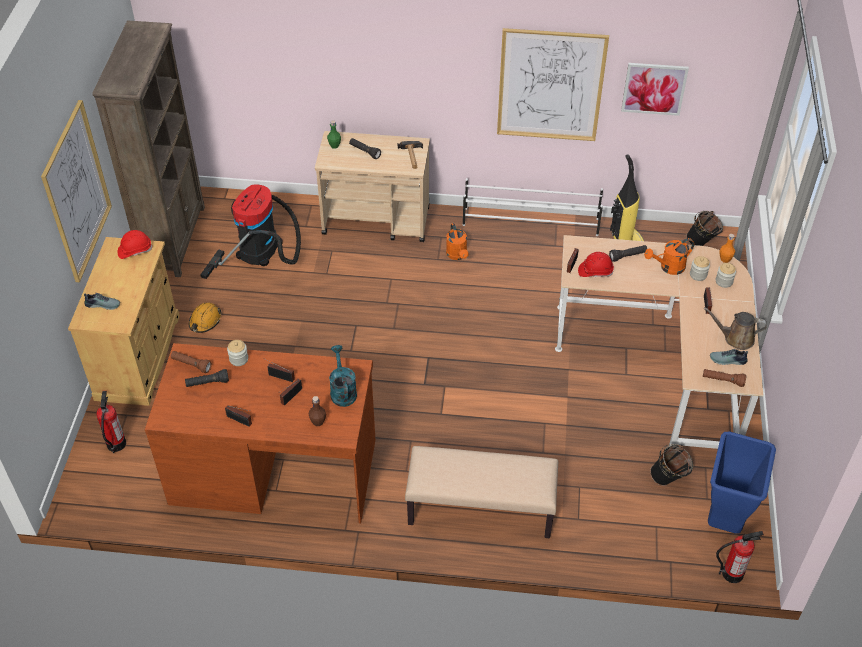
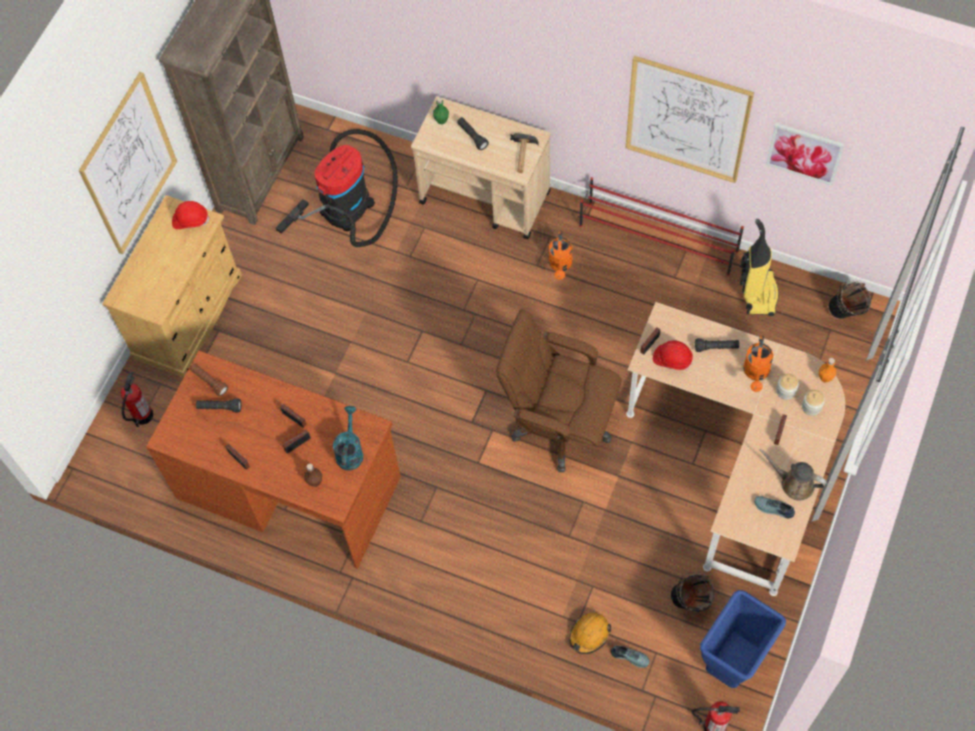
camera: 20 degrees right, 15 degrees up
shoe [84,293,120,310] -> shoe moved to [611,646,650,668]
orange hard hat [189,303,222,333] -> orange hard hat moved to [569,613,611,654]
jar [227,340,248,366] -> none
beige bench [405,446,558,538] -> none
white shoe rack [463,178,603,236] -> red shoe rack [579,177,744,276]
orange watering can [644,238,694,275] -> orange watering can turned 75 degrees counterclockwise [743,335,773,392]
brown flashlight [703,369,746,387] -> none
none -> brown office chair [496,309,622,472]

